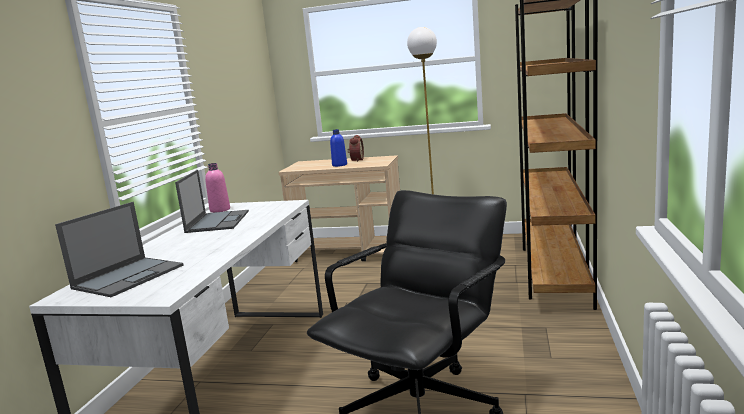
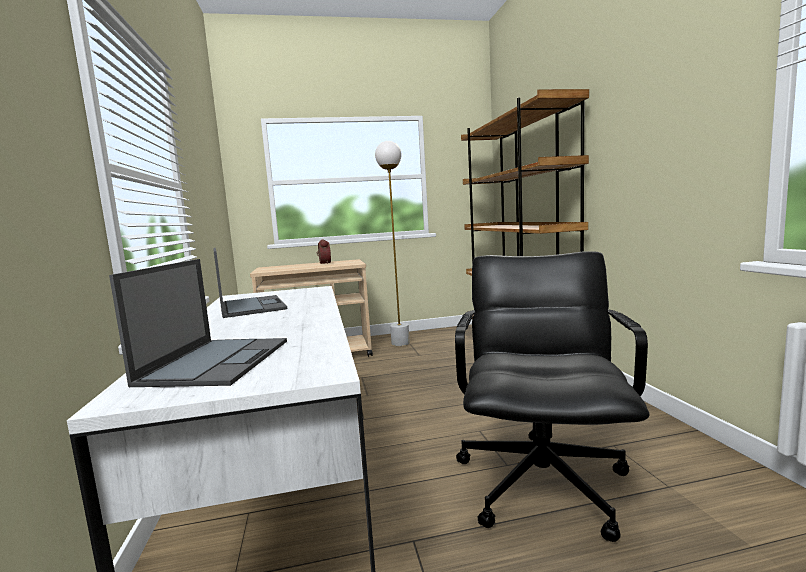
camera: 25 degrees left, 5 degrees down
pink bottle [205,163,230,213] -> none
blue bottle [330,129,347,167] -> none

